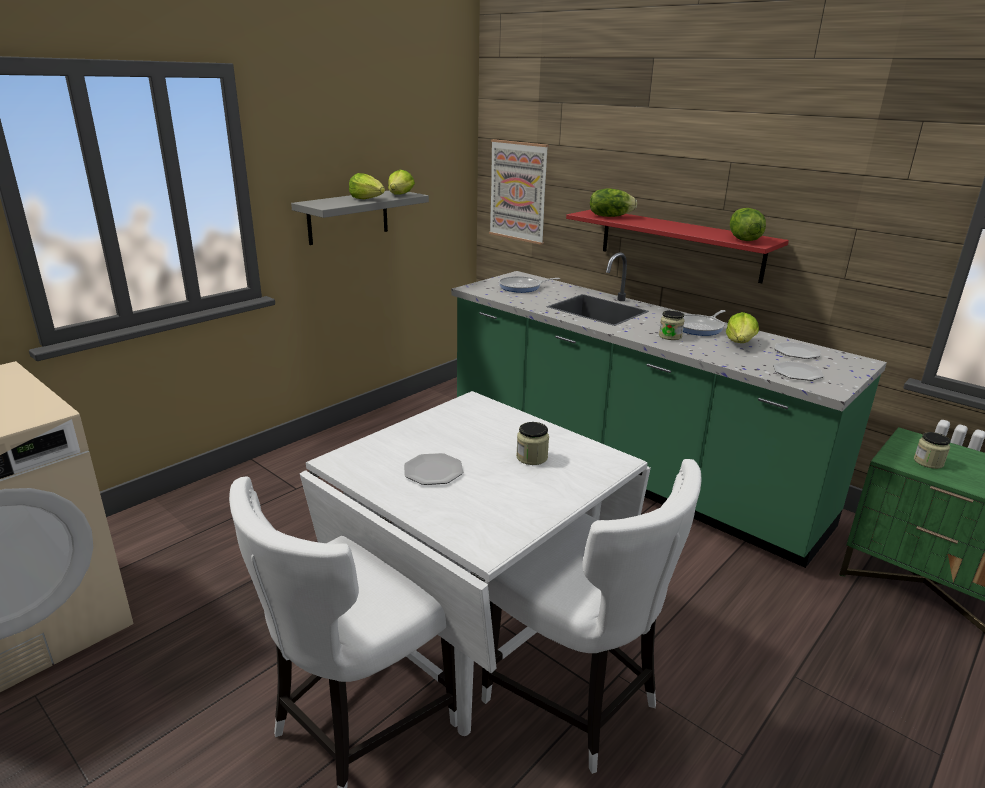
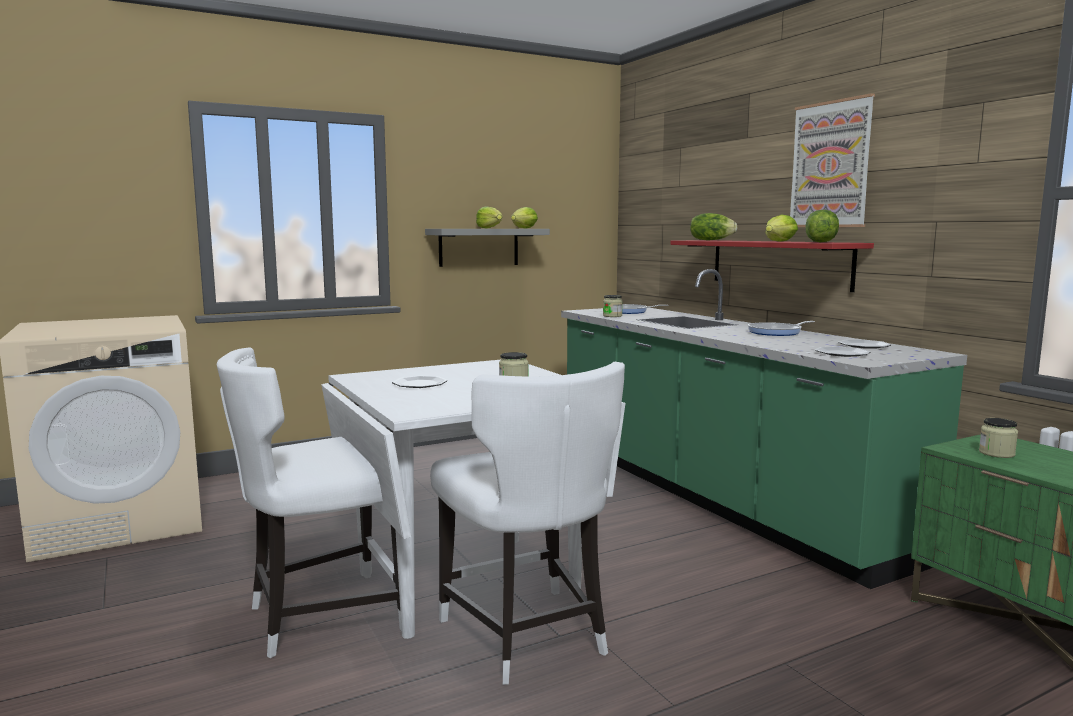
camera: 20 degrees right, 15 degrees down
picture [489,139,549,245] -> picture moved to [790,93,875,227]
jar [659,310,685,340] -> jar moved to [603,295,623,317]
lettuce [726,312,759,343] -> lettuce moved to [766,215,798,242]

